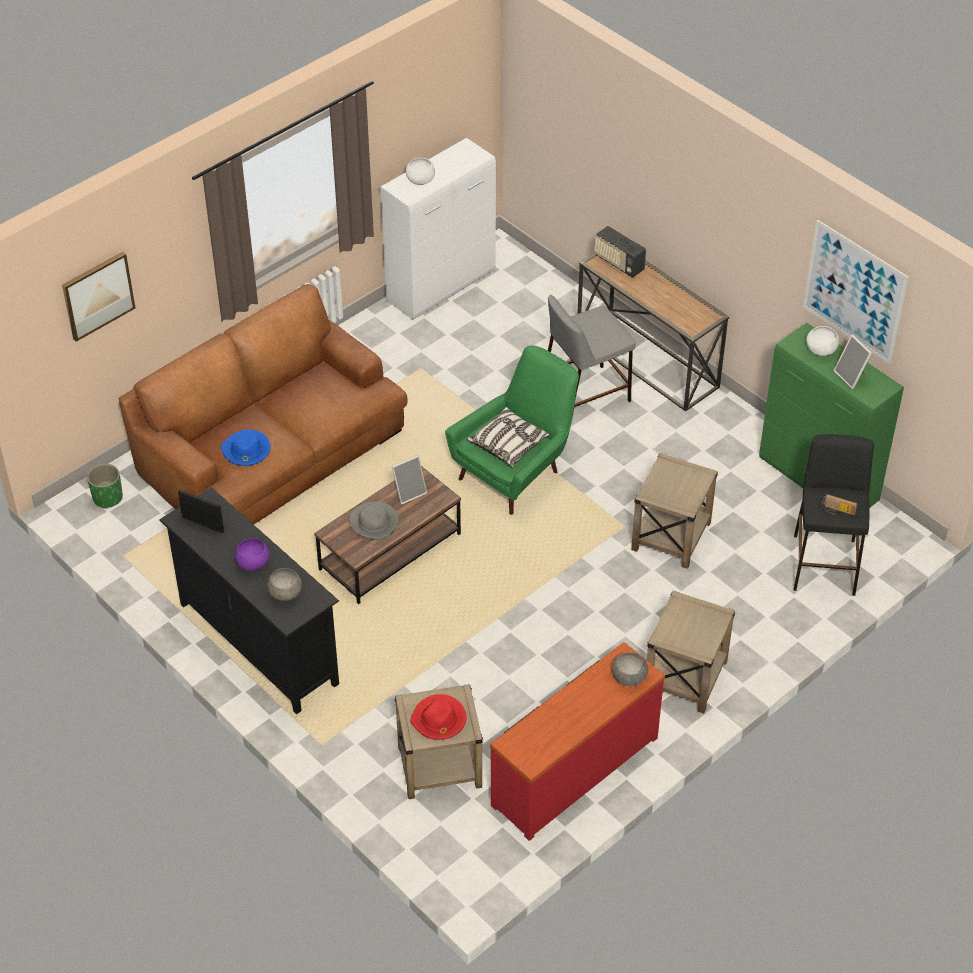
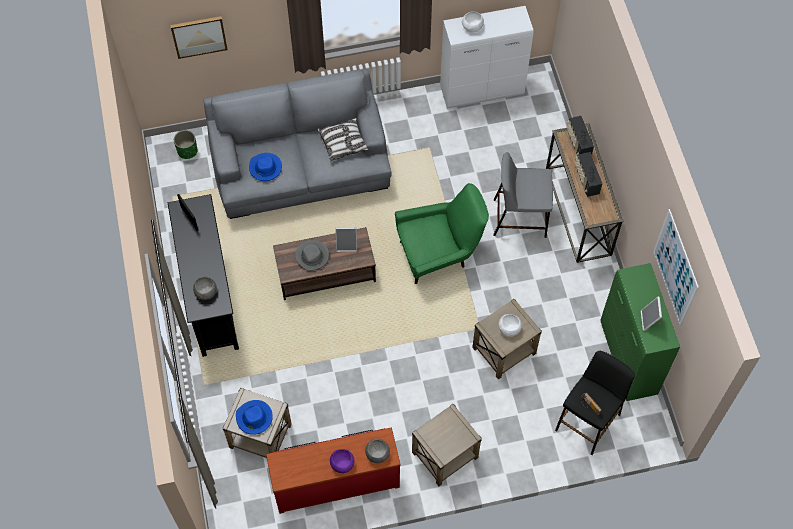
camera: 30 degrees right, 15 degrees up
brown sofa [119,284,408,524] -> grey sofa [204,69,392,219]
purple bowl [235,538,270,571] -> purple bowl moved to [330,449,354,473]
red hat [410,694,467,740] -> blue hat [236,400,273,435]
pillow [467,407,550,467] -> pillow moved to [317,118,369,161]
white bowl [806,326,839,356] -> white bowl moved to [498,314,522,337]
none -> radio [575,152,602,197]

